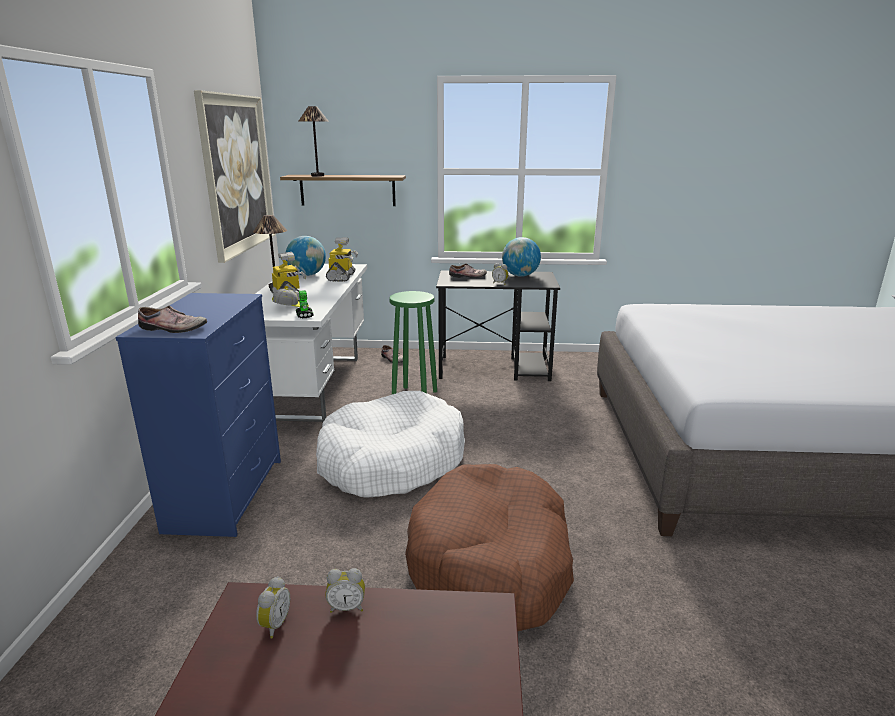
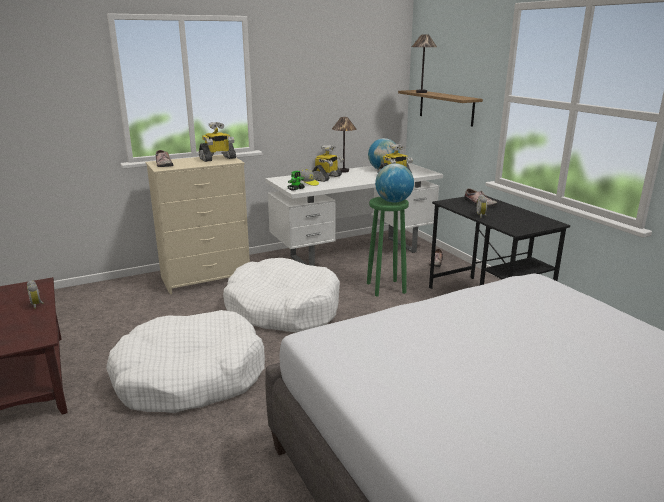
camera: 60 degrees right, 0 degrees up
blue dresser [116,293,281,537] -> beige dresser [145,155,250,295]
picture [194,90,275,263] -> none
alarm clock [256,576,290,639] -> none
brown dog bed [405,464,574,631] -> white dog bed [106,310,265,413]
globe [502,237,541,277] -> globe moved to [375,163,414,203]
none -> toy robot [199,122,236,162]

